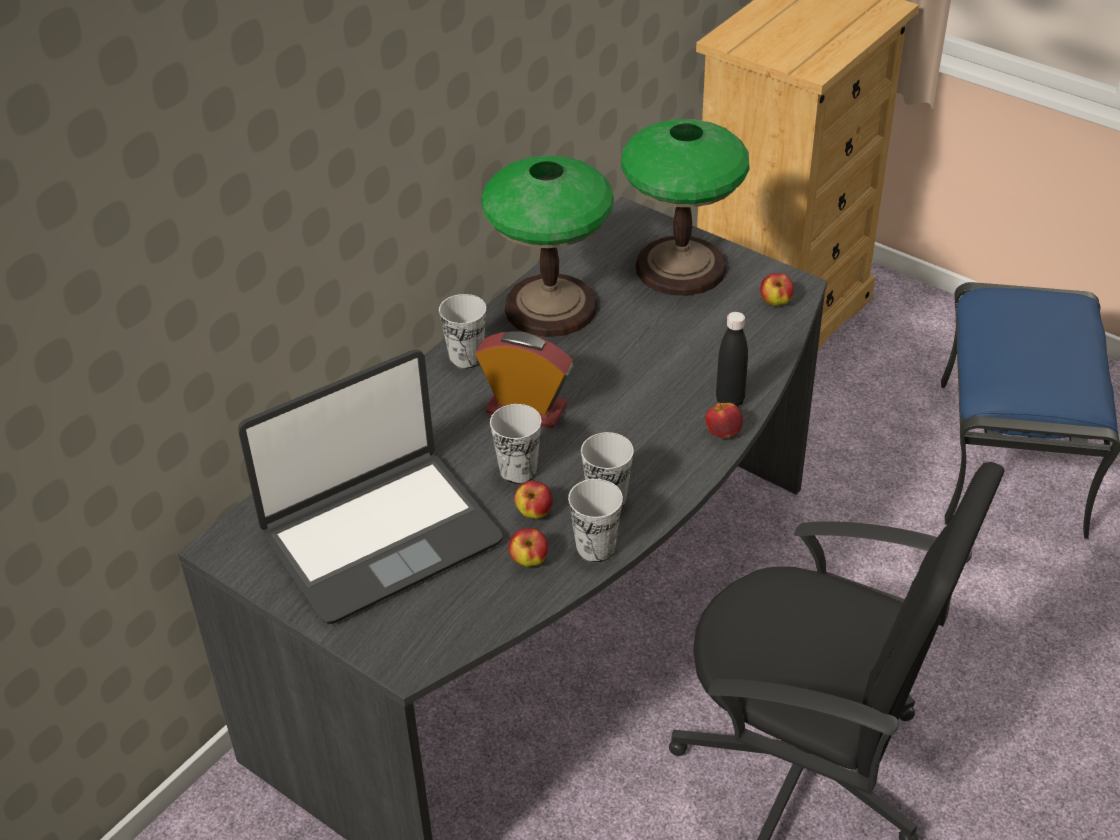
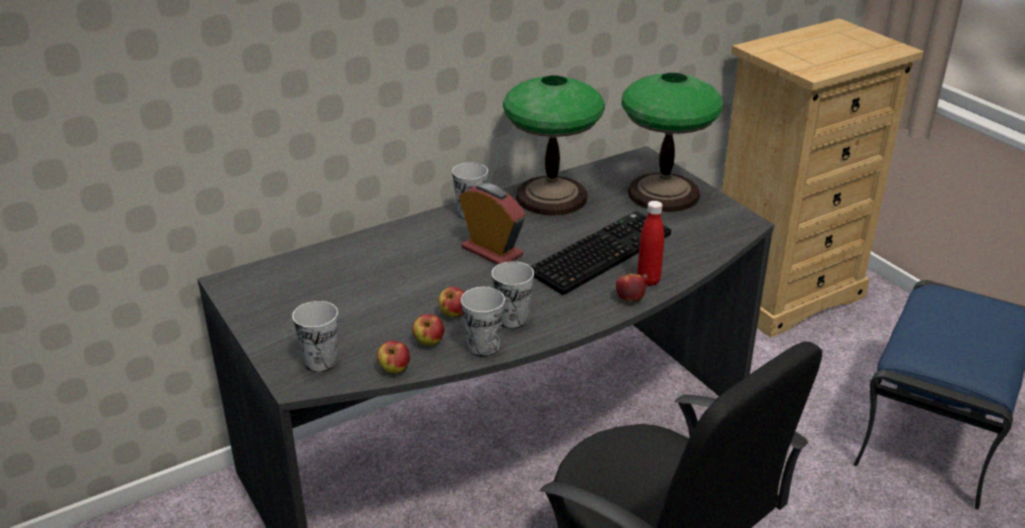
camera: 20 degrees right, 10 degrees down
laptop [238,350,503,624] -> none
cup [490,404,541,484] -> cup moved to [292,301,338,372]
black bottle [716,312,748,407] -> red bottle [637,201,664,286]
apple [760,273,794,306] -> apple moved to [377,340,410,373]
none -> keyboard [531,211,671,295]

